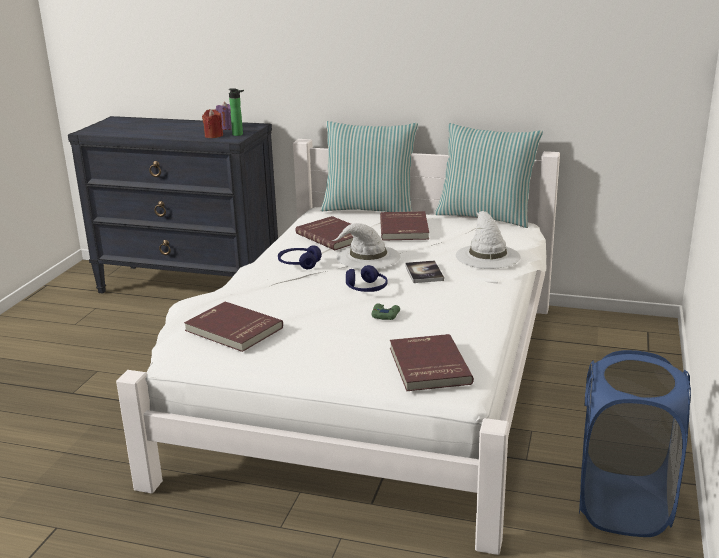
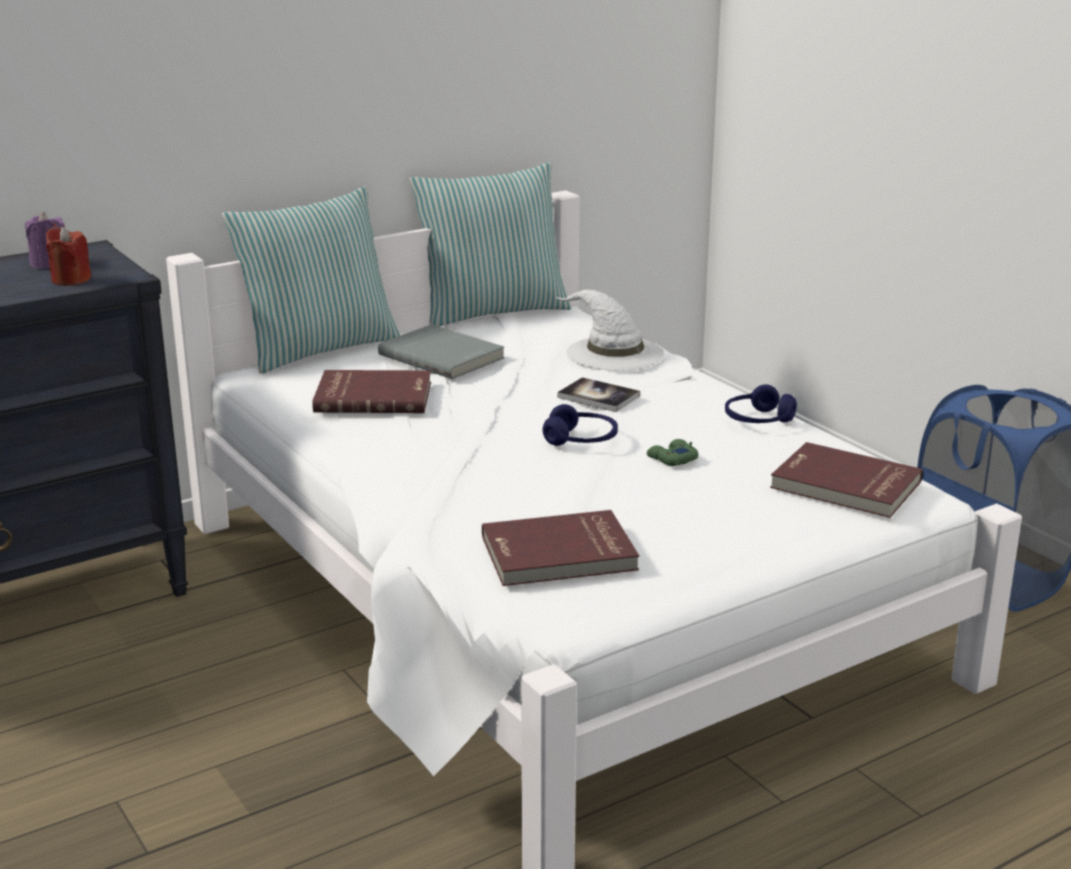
camera: 50 degrees left, 0 degrees up
bottle [229,88,244,136] -> none
blue headphones [278,245,322,269] -> blue headphones moved to [725,384,797,423]
white hat [331,223,401,269] -> none
red book [380,211,429,241] -> grey book [378,324,504,379]

